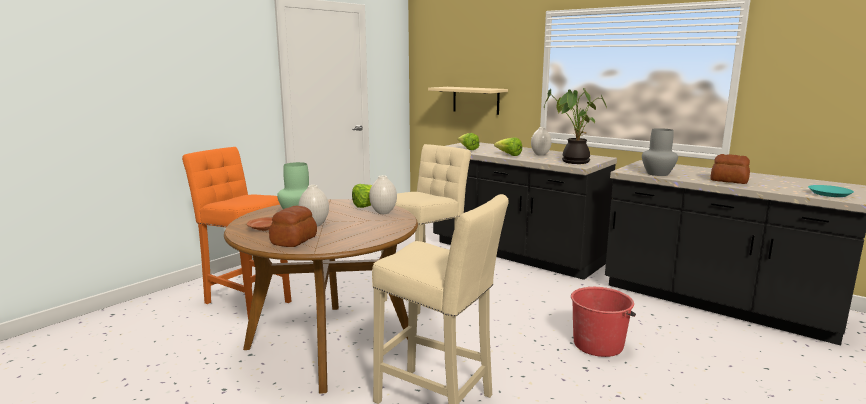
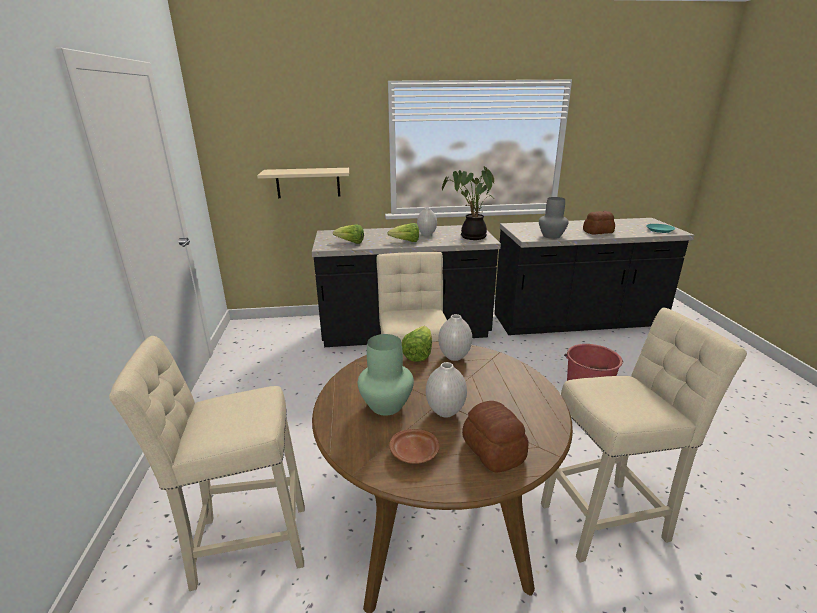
camera: 45 degrees left, 10 degrees up
orange stool [182,147,292,320] -> beige stool [109,336,305,591]

